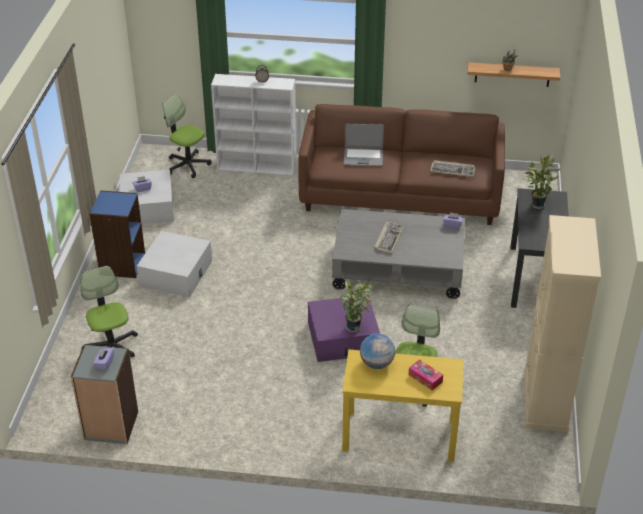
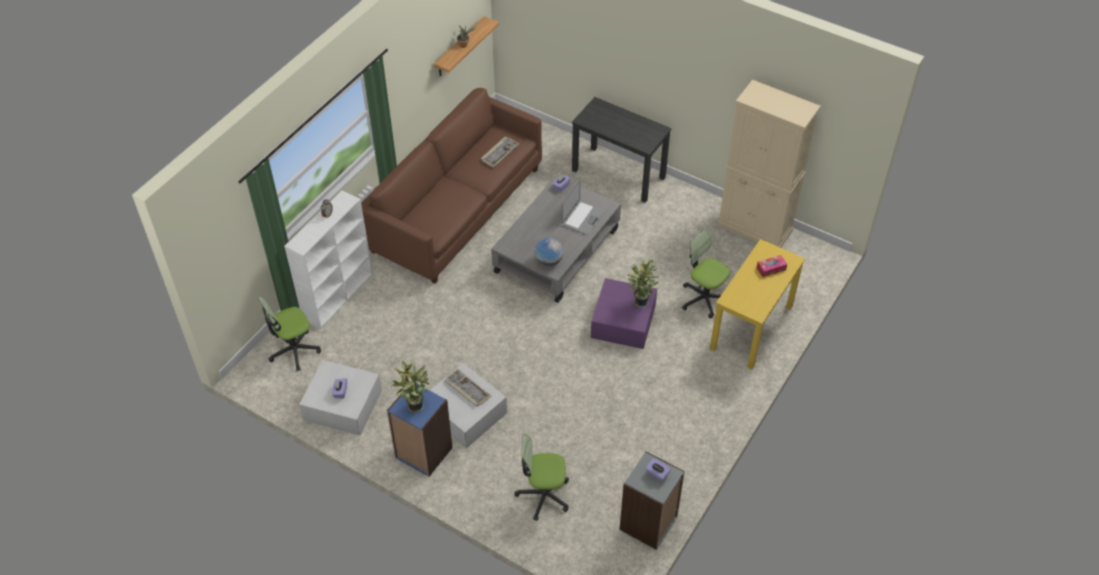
camera: 65 degrees left, 10 degrees up
laptop [344,124,384,166] -> laptop moved to [561,180,605,235]
globe [360,333,395,369] -> globe moved to [535,238,563,267]
keyboard [374,222,404,254] -> keyboard moved to [445,369,491,407]
potted plant [525,154,560,209] -> potted plant moved to [392,360,429,413]

